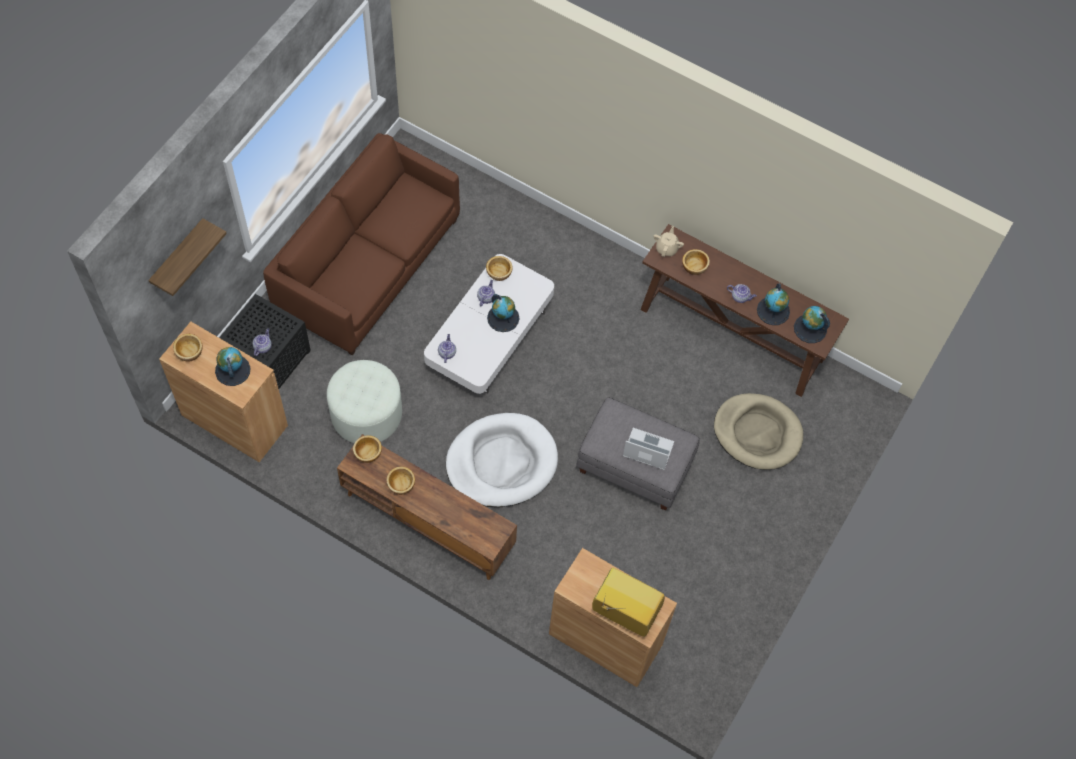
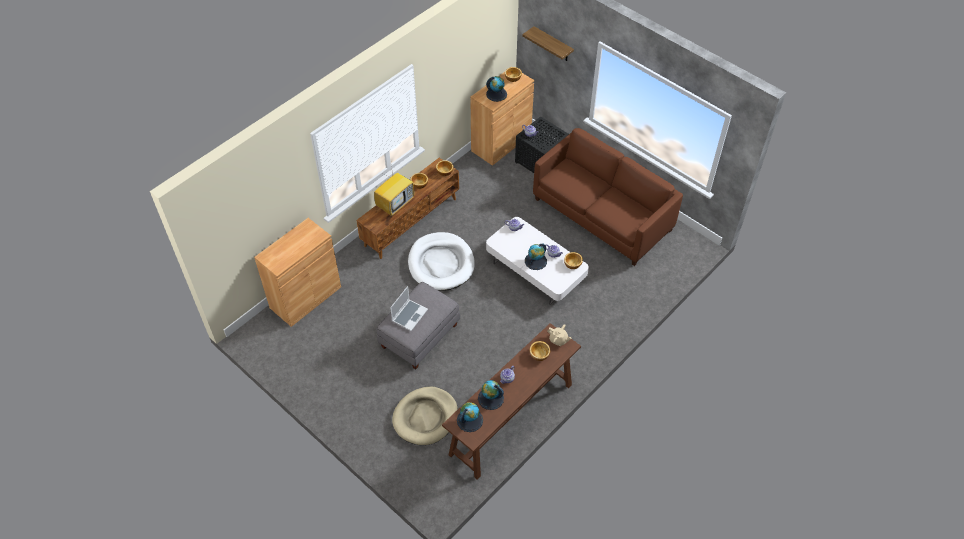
camera: 105 degrees right, 10 degrees down
white ottoman [327,360,402,443] -> none
television [592,568,665,637] -> television moved to [374,165,414,216]

